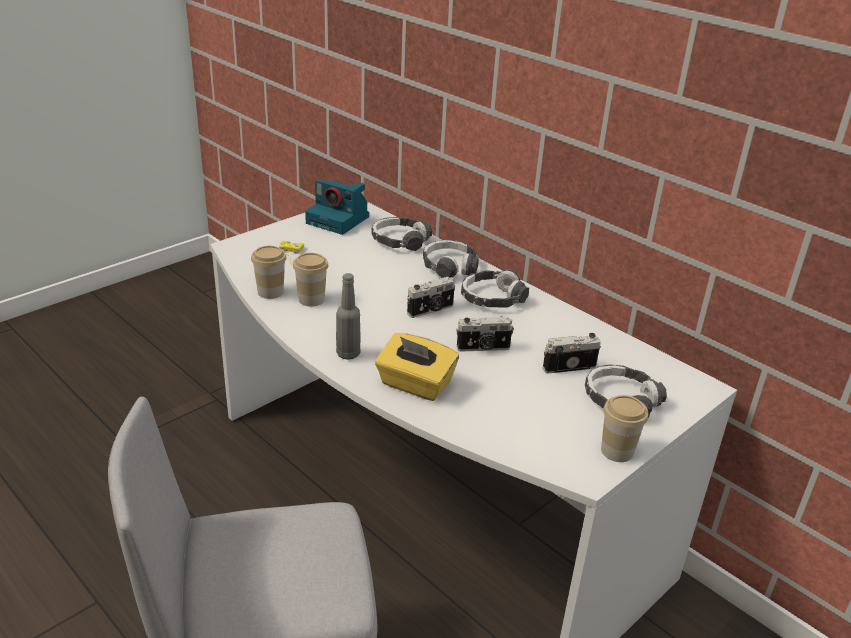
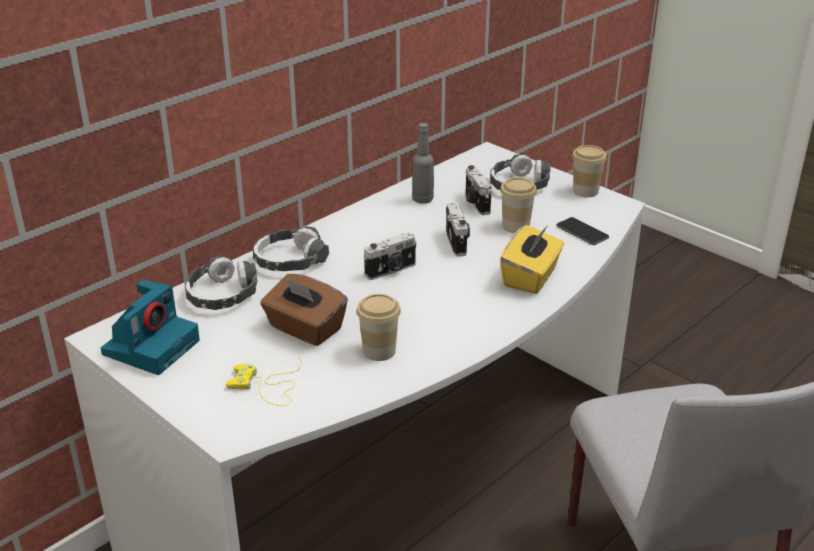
camera: 90 degrees left, 0 degrees up
cup [251,246,286,299] -> cup moved to [500,178,537,233]
grey bottle [336,273,360,360] -> grey bottle moved to [412,123,434,204]
camera [407,277,455,318] -> camera turned 90 degrees clockwise [364,232,416,280]
headphones [461,269,529,308] -> none
none -> brown tissue box [260,274,348,346]
none -> phone [556,217,609,245]

